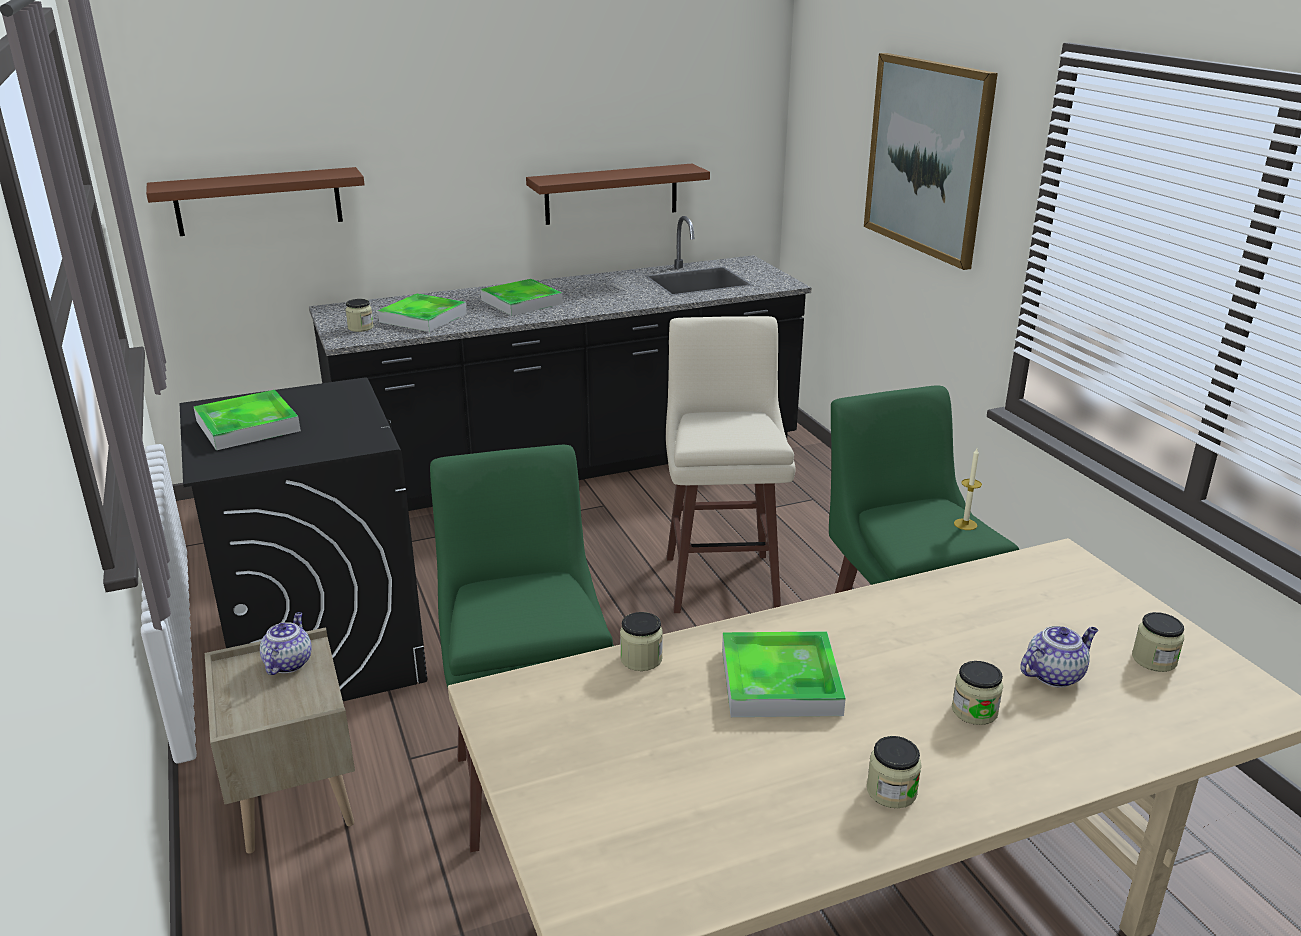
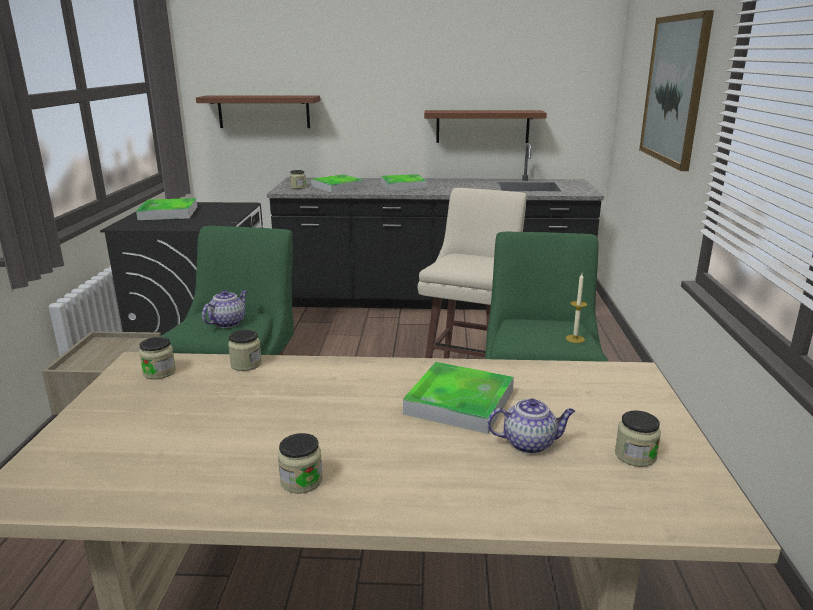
camera: 25 degrees right, 5 degrees down
teapot [260,612,312,675] -> teapot moved to [202,290,247,328]
tray [722,631,846,717] -> tray moved to [403,362,514,434]
jar [952,661,1003,725] -> jar moved to [139,337,176,380]

